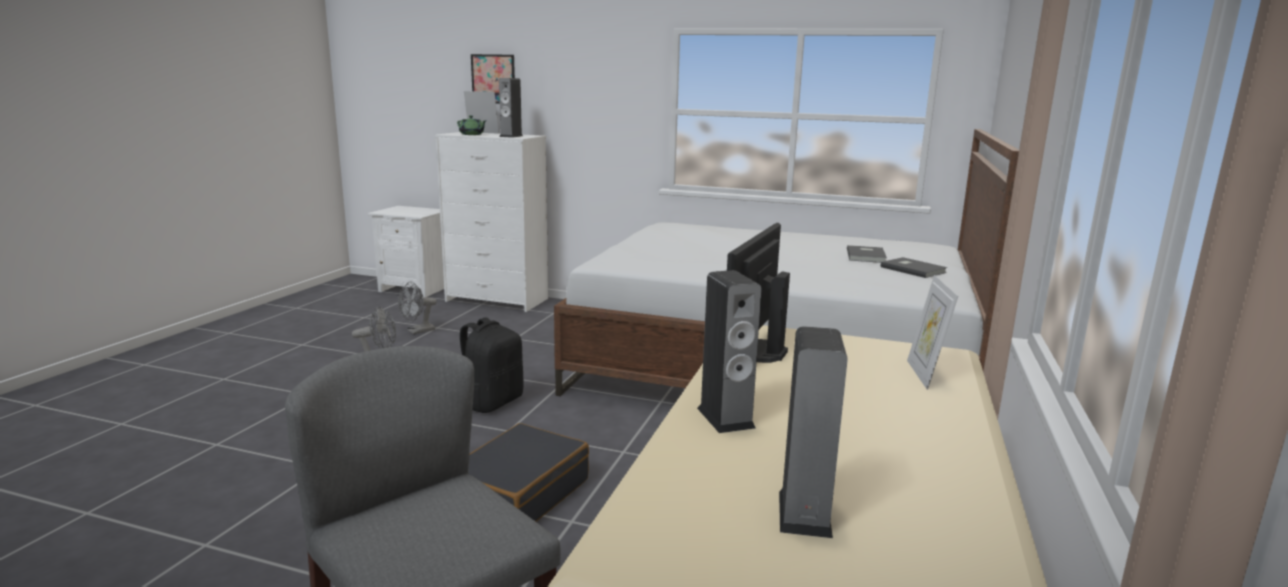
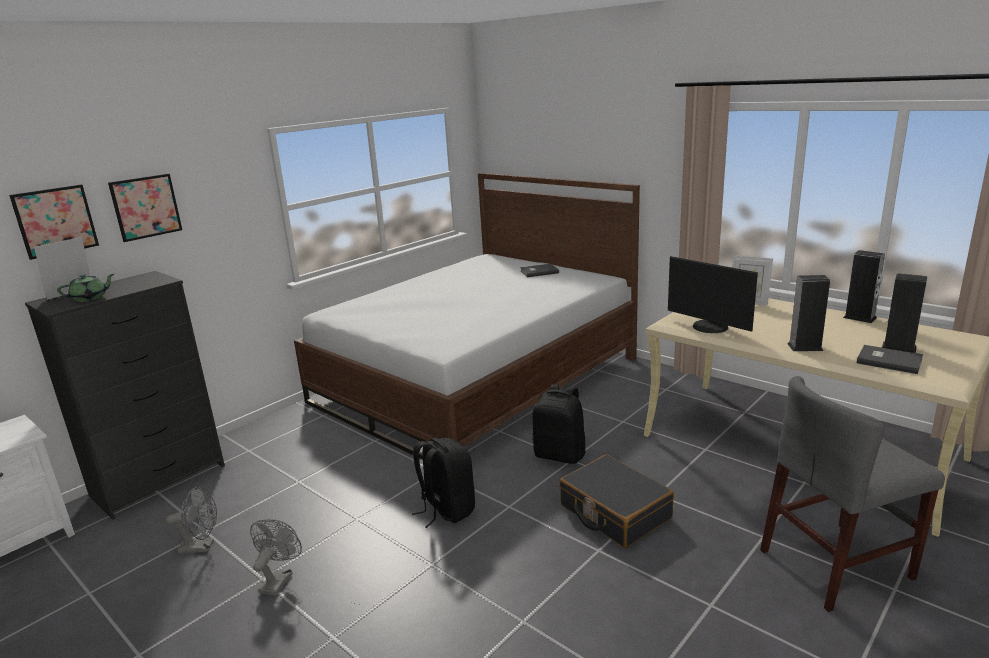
camera: 65 degrees left, 5 degrees up
grey fan [398,281,437,334] -> grey fan turned 75 degrees counterclockwise [166,487,217,553]
white dresser [435,132,548,312] -> black dresser [25,271,225,520]
speaker [499,78,523,138] -> speaker moved to [843,250,885,323]
grey book [847,245,887,263] -> grey book moved to [857,345,923,374]
none -> picture [108,174,182,242]
none -> black backpack [532,384,586,464]

